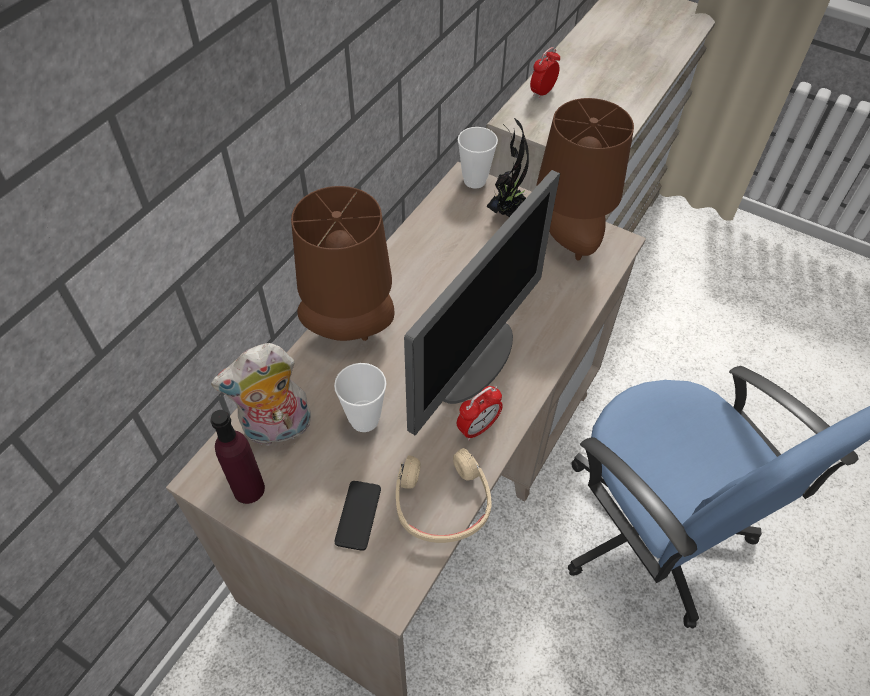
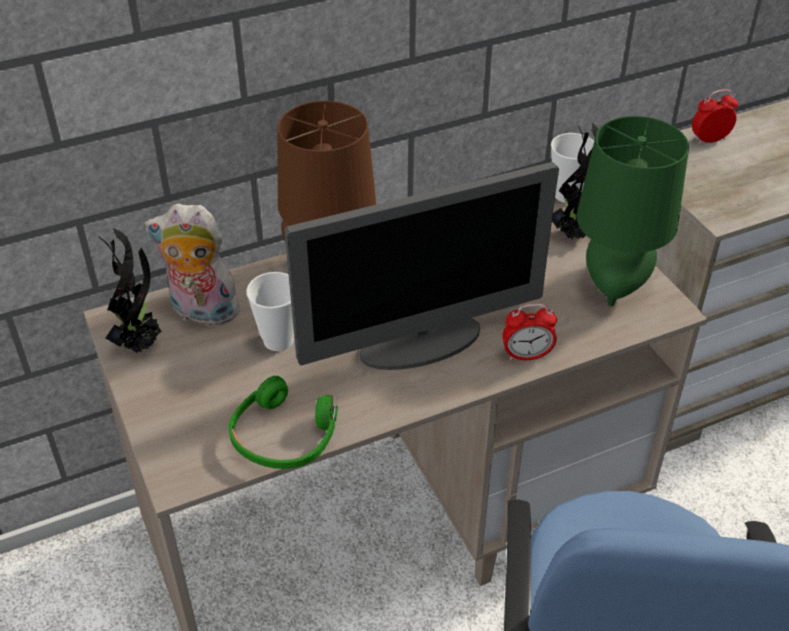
camera: 35 degrees right, 10 degrees down
purple bottle [210,410,265,504] -> potted plant [99,228,162,353]
phone [334,481,381,551] -> none
beige headphones [396,448,492,543] -> green headphones [229,376,338,469]
alarm clock [457,386,503,440] -> alarm clock moved to [502,304,557,361]
brown table lamp [537,98,634,260] -> green table lamp [577,116,689,306]

